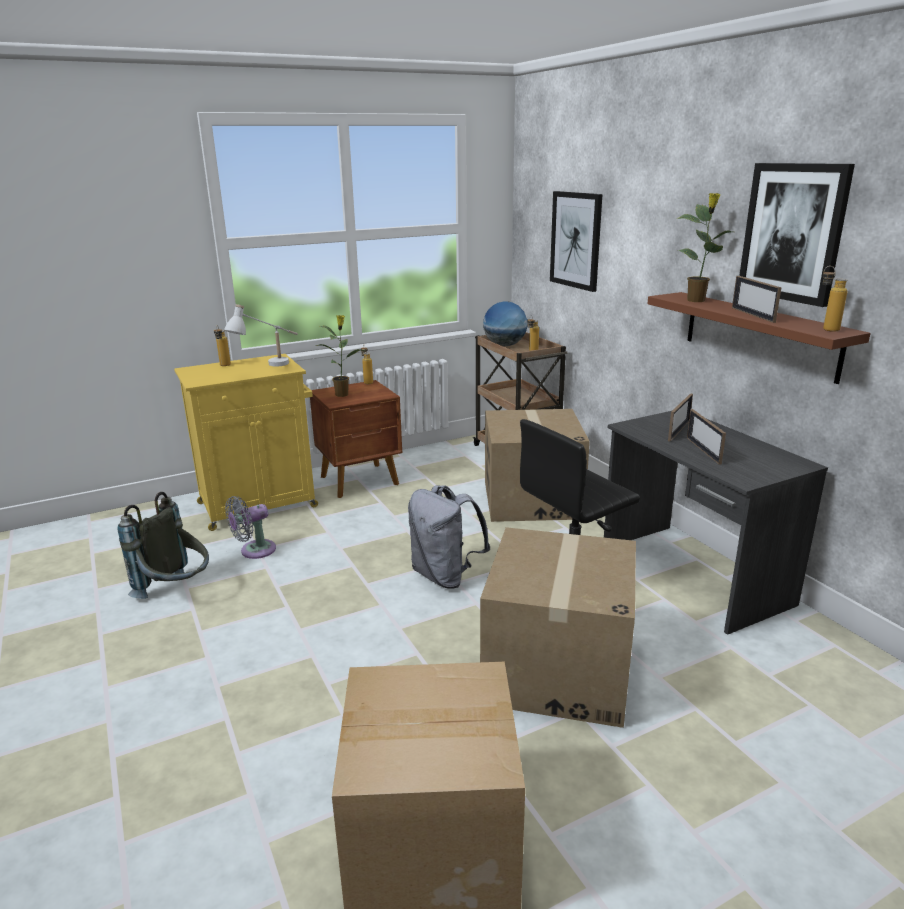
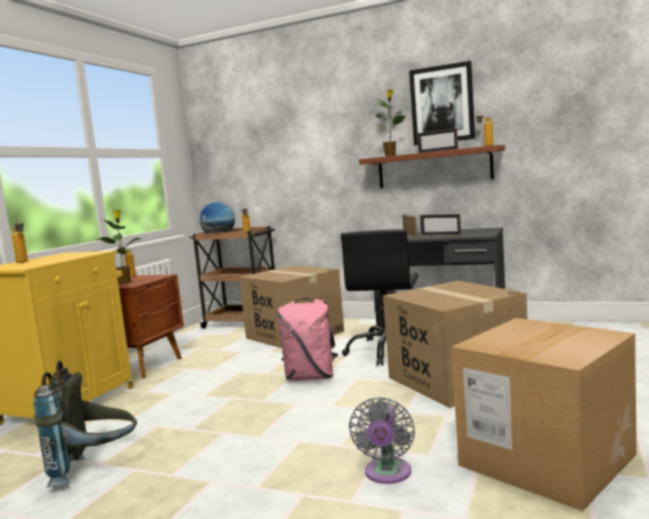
camera: 40 degrees left, 15 degrees down
white table lamp [224,304,298,366] -> none
grey fan [225,496,276,559] -> grey fan moved to [349,397,415,484]
grey backpack [408,485,490,589] -> pink backpack [277,298,338,381]
picture [550,191,602,292] -> none

